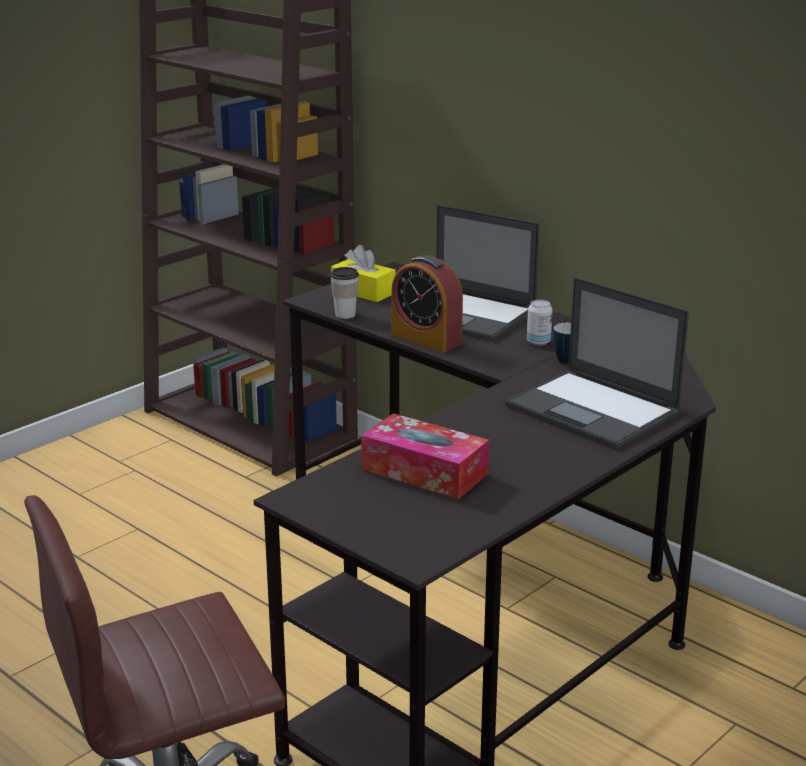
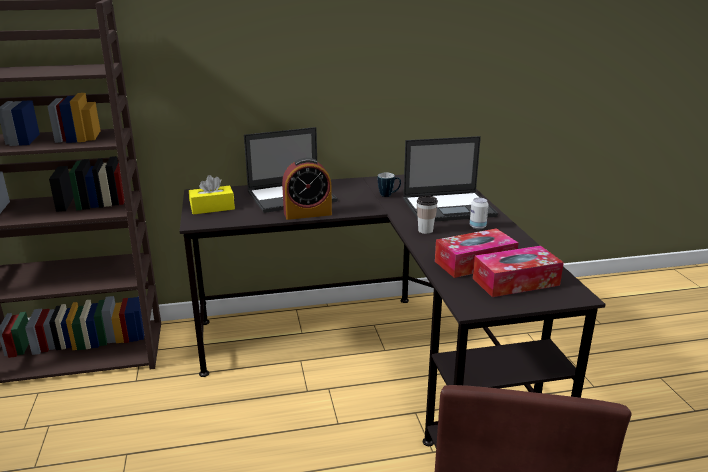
camera: 55 degrees left, 0 degrees up
cup [330,267,359,319] -> cup moved to [417,195,438,234]
can [527,300,553,346] -> can moved to [470,198,488,229]
none -> tissue box [473,246,564,297]

